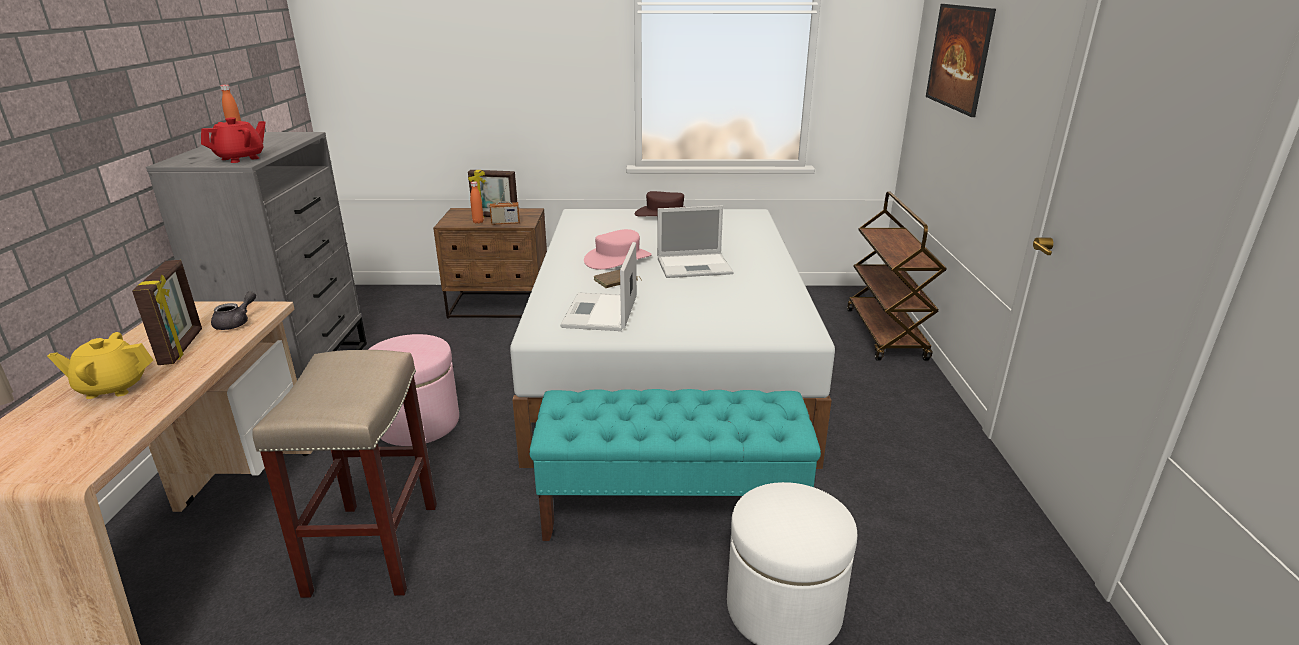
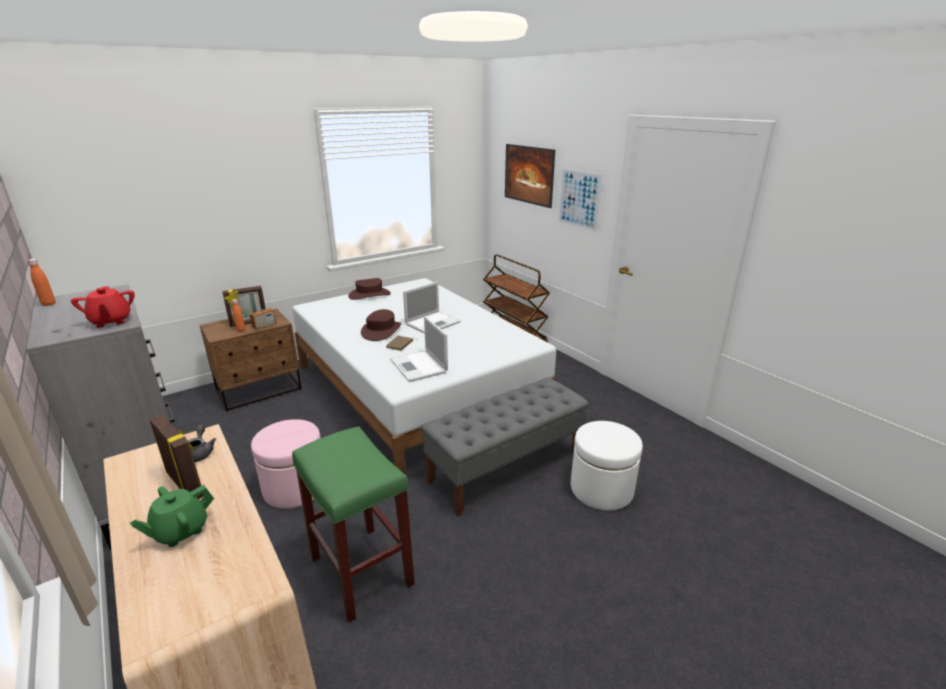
camera: 35 degrees left, 0 degrees up
yellow teapot [47,332,153,399] -> green teapot [130,485,214,547]
red teapot [201,117,266,163] -> red teapot turned 150 degrees clockwise [71,286,135,328]
beige stool [252,350,437,598] -> green stool [292,426,415,623]
turquoise bench [529,389,821,541] -> grey bench [420,378,589,516]
pink hat [584,229,652,270] -> brown hat [361,309,401,341]
none -> picture [558,168,603,232]

